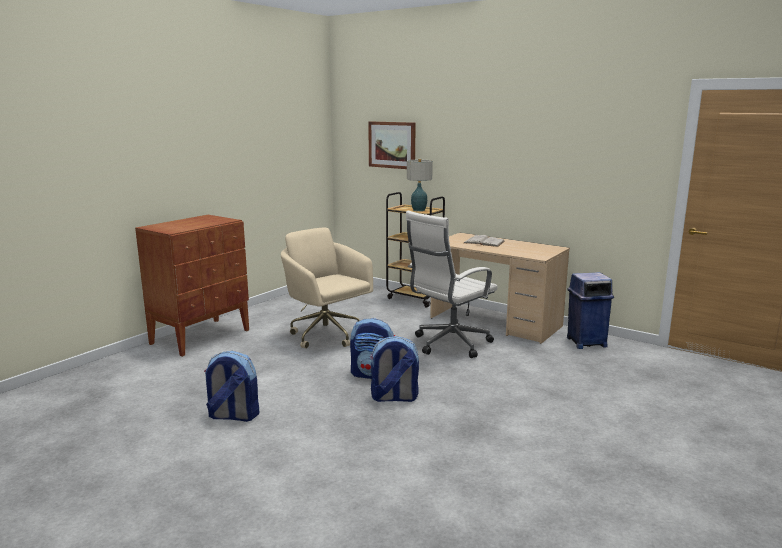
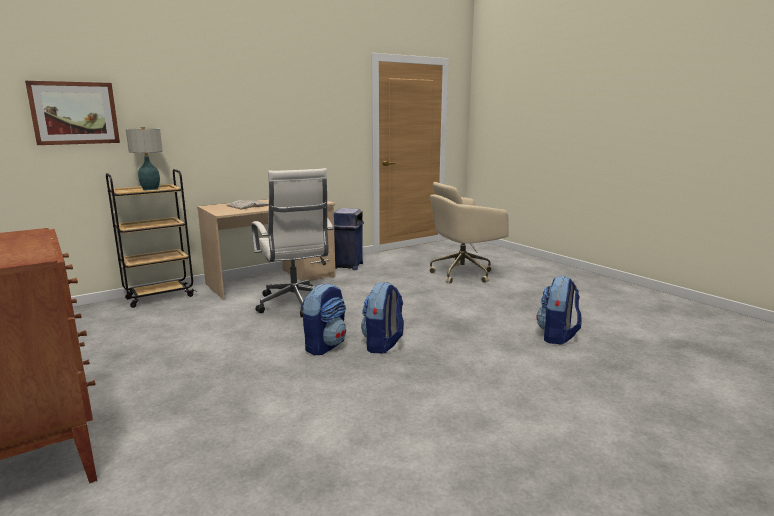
camera: 70 degrees left, 0 degrees up
backpack [204,351,259,422] -> backpack moved to [536,276,582,344]
beige office chair [281,228,373,349] -> beige office chair moved to [429,182,509,284]

